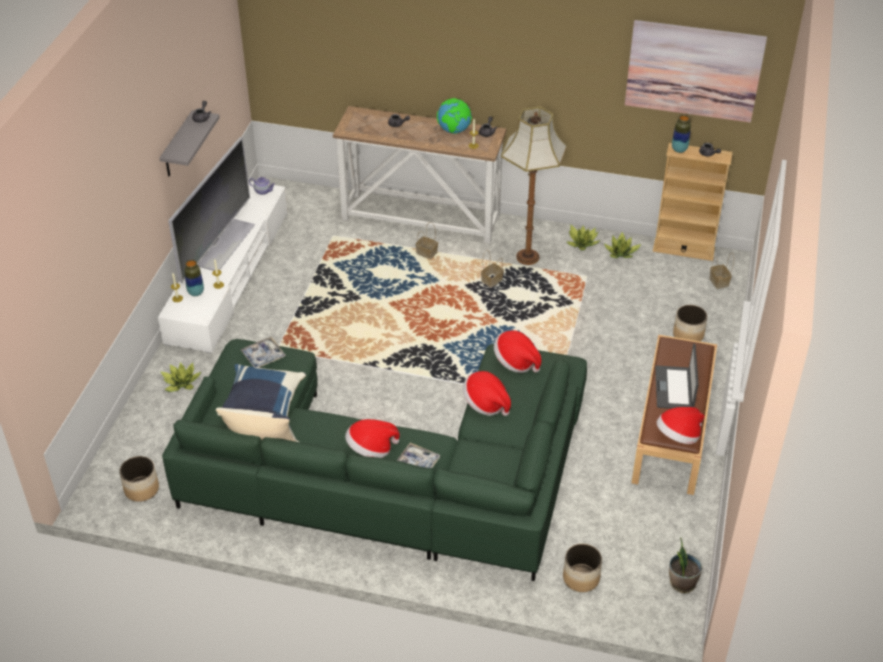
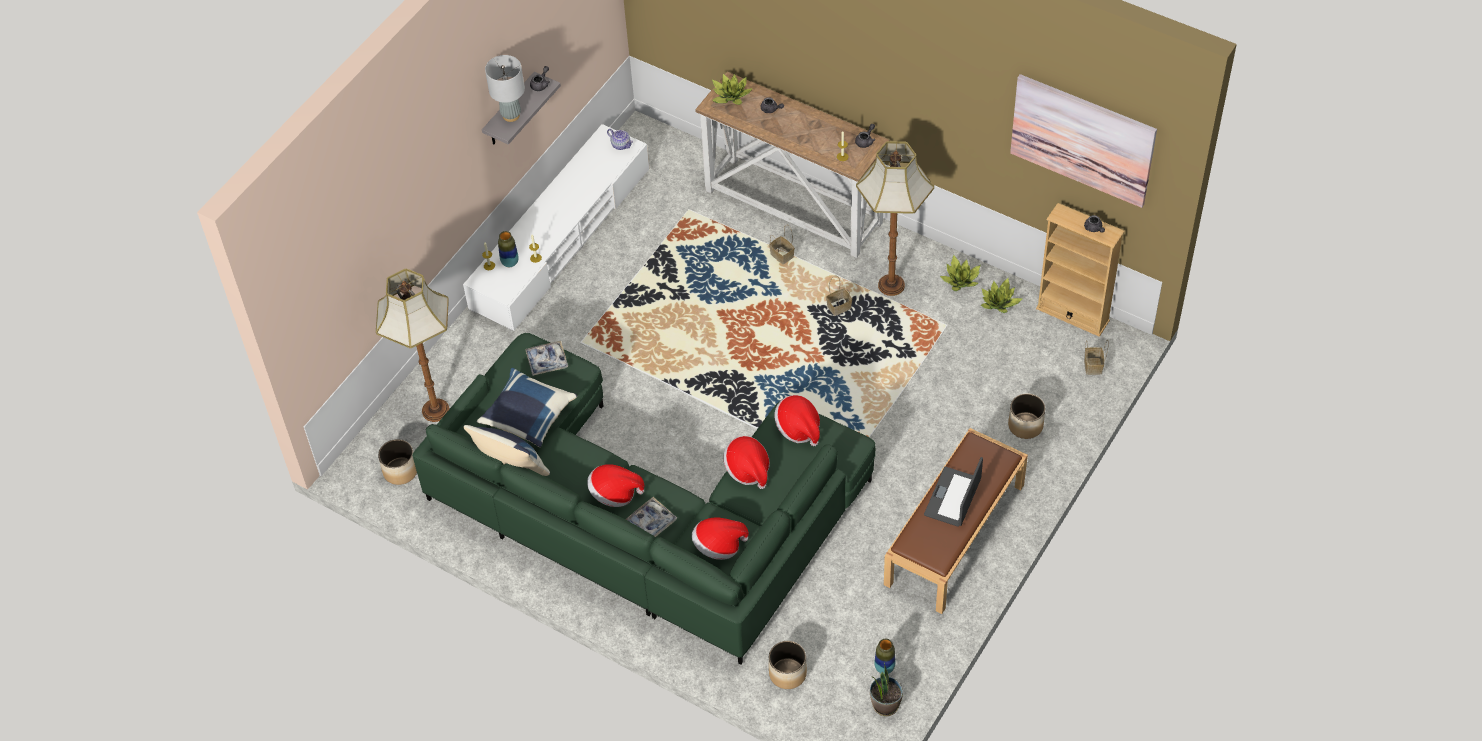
camera: 20 degrees right, 10 degrees up
potted plant [160,362,201,392] -> potted plant moved to [712,74,753,105]
television [168,137,255,283] -> none
globe [437,98,472,134] -> none
hat [657,407,705,444] -> hat moved to [692,517,749,560]
vase [672,115,691,153] -> vase moved to [874,639,895,674]
none -> floor lamp [376,269,450,422]
none -> grey table lamp [485,55,525,122]

